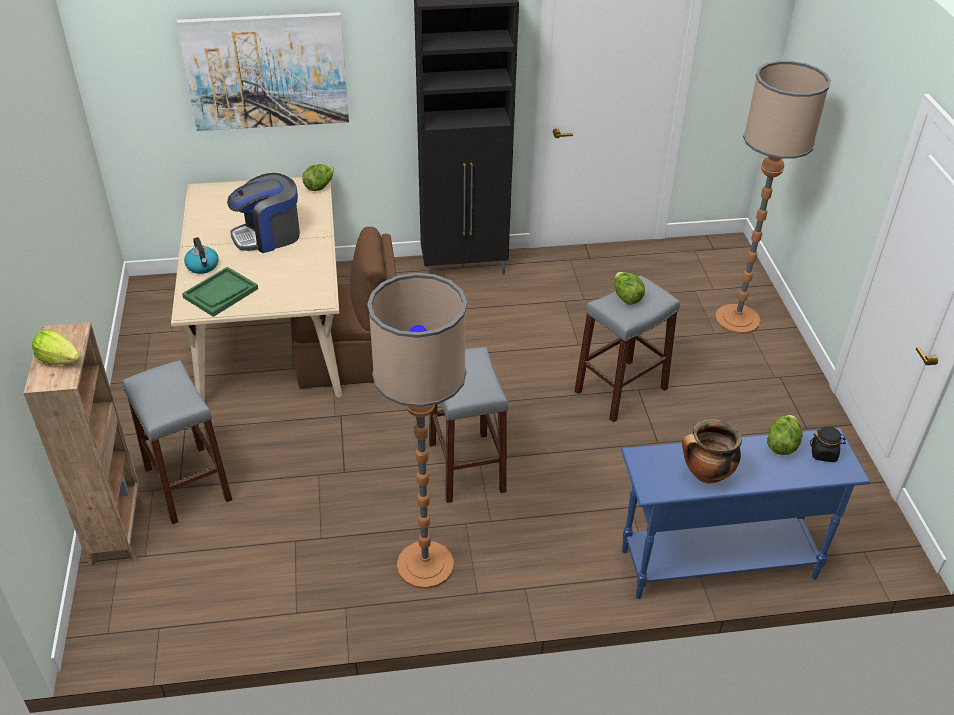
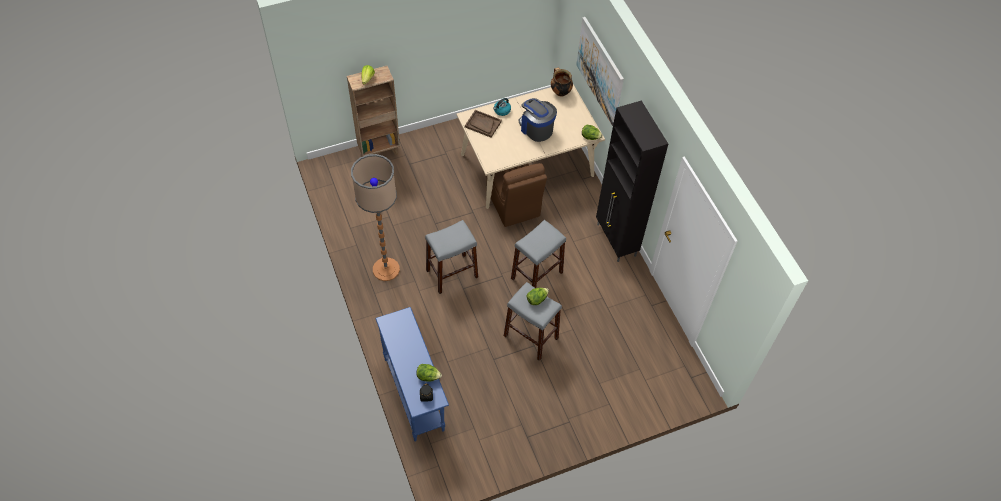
camera: 75 degrees right, 15 degrees up
grey stool [123,360,232,525] -> grey stool moved to [511,220,566,288]
green tray [182,267,258,317] -> brown tray [465,110,502,138]
cooking pot [682,419,742,484] -> cooking pot moved to [551,68,573,97]
floor lamp [715,61,831,334] -> none

